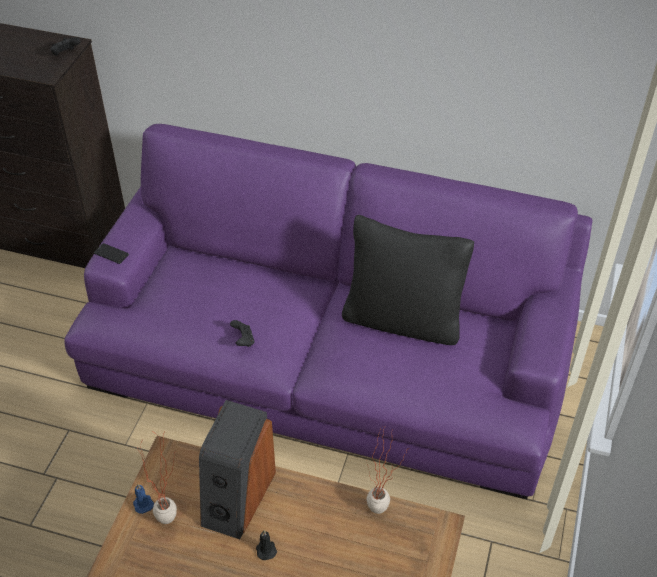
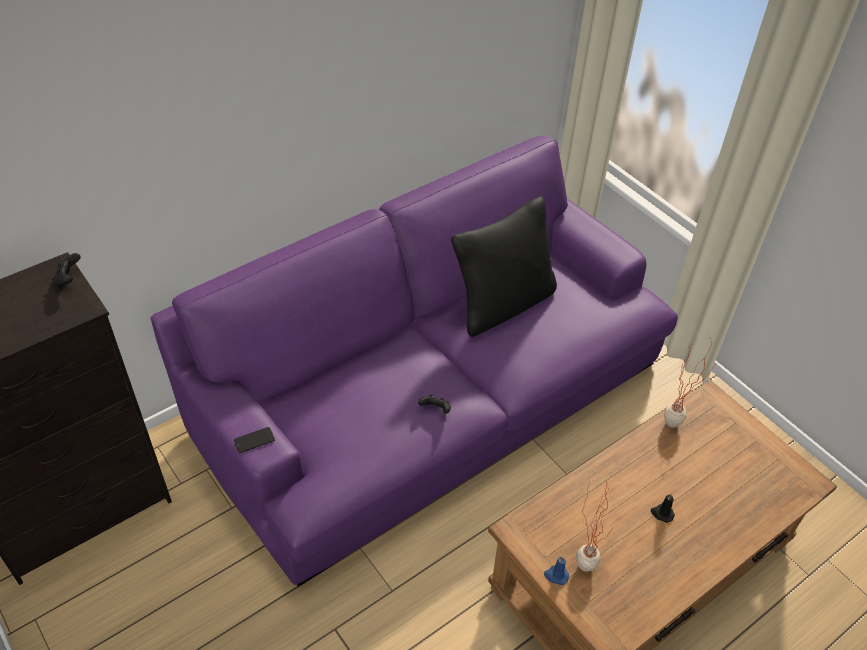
camera: 55 degrees left, 0 degrees up
speaker [199,400,276,539] -> none

